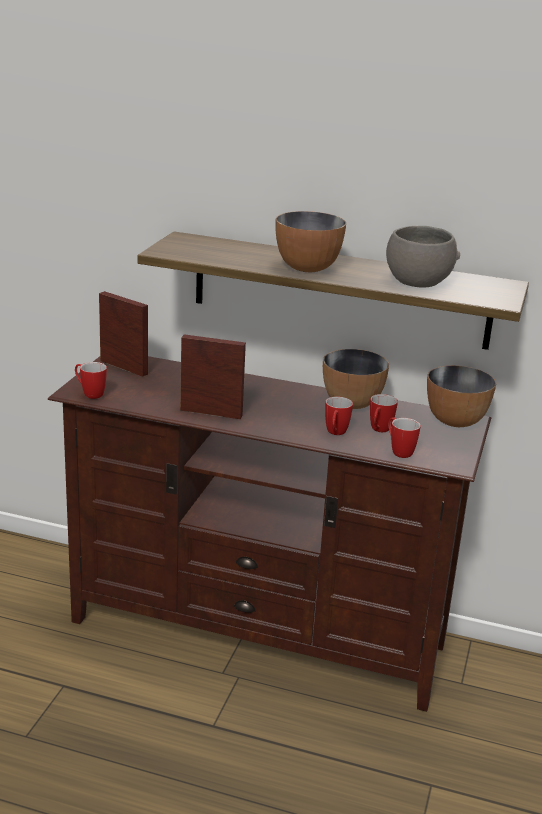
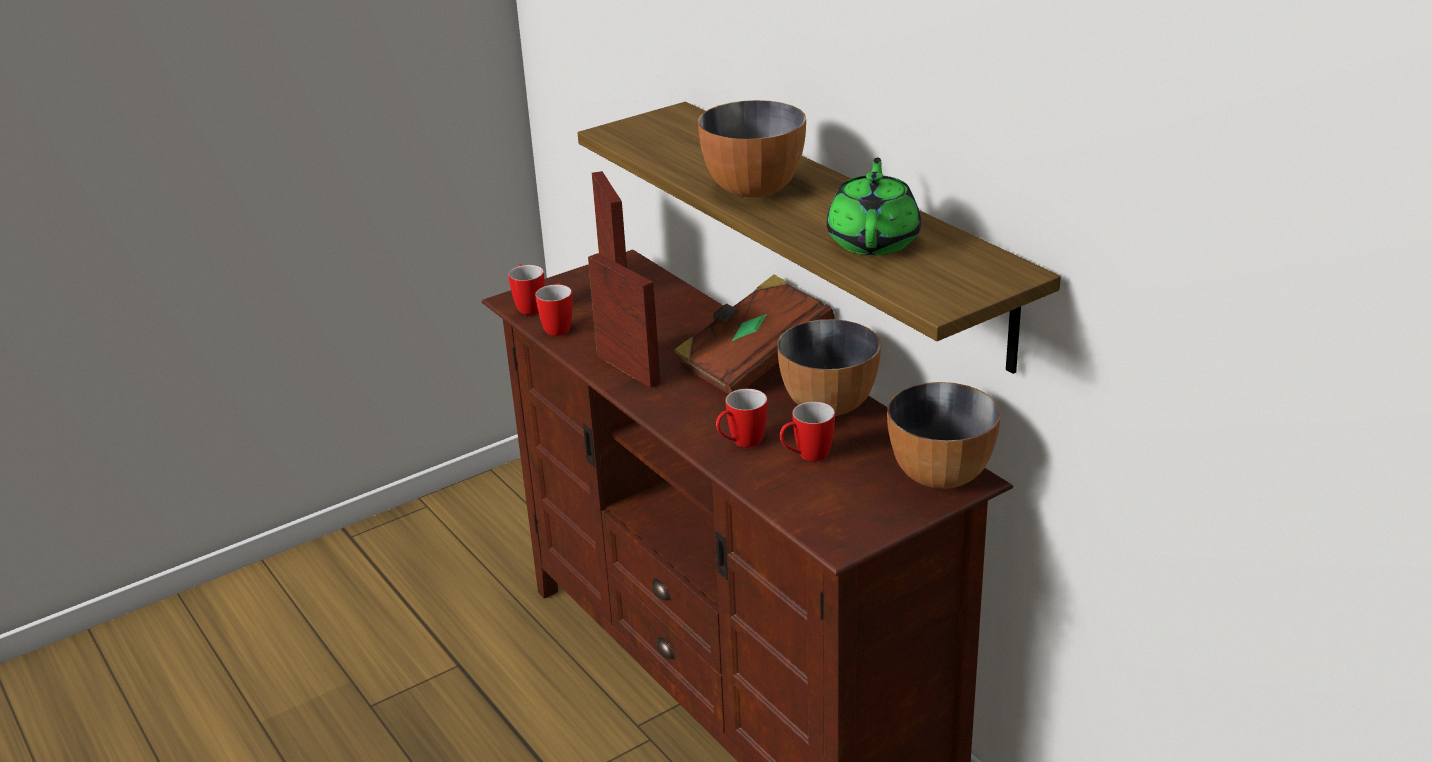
camera: 40 degrees right, 5 degrees up
grey bowl [386,226,460,287] -> green teapot [827,158,921,255]
mug [388,417,421,458] -> mug moved to [535,283,572,336]
none -> brown book [673,275,835,394]

